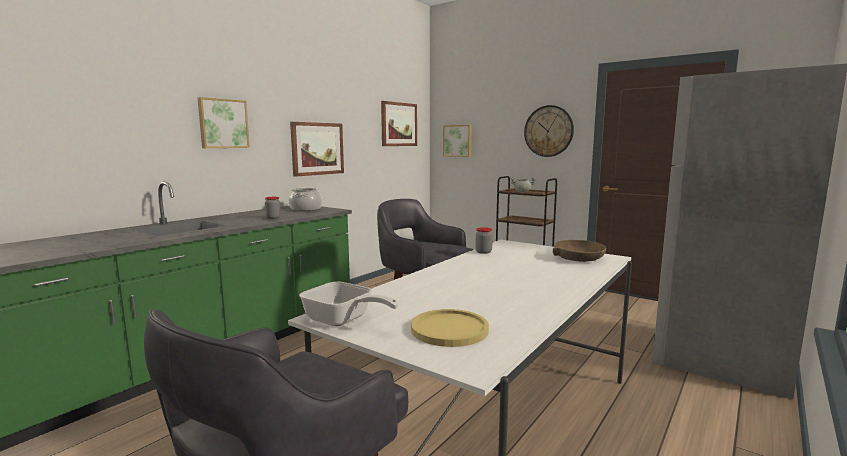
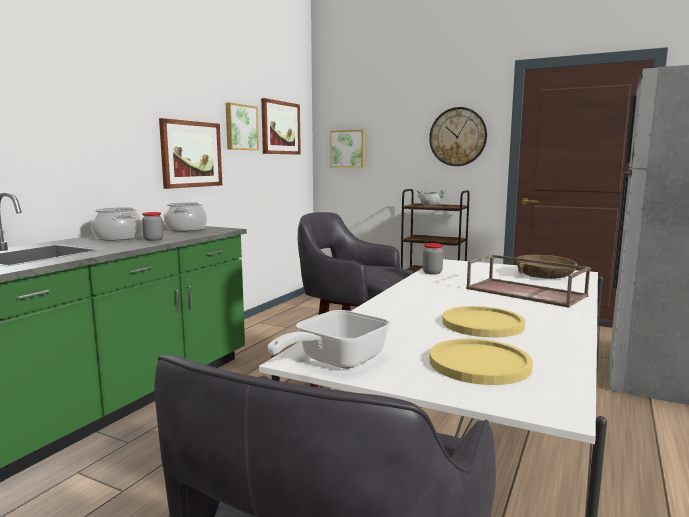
camera: 10 degrees left, 0 degrees up
picture [198,97,250,148] -> picture moved to [226,102,259,150]
frying pan [299,282,399,326] -> frying pan turned 105 degrees clockwise [267,310,391,369]
none -> cooking pot [91,207,143,240]
none -> yellow plate [442,306,525,338]
none -> brown tray [466,254,591,308]

